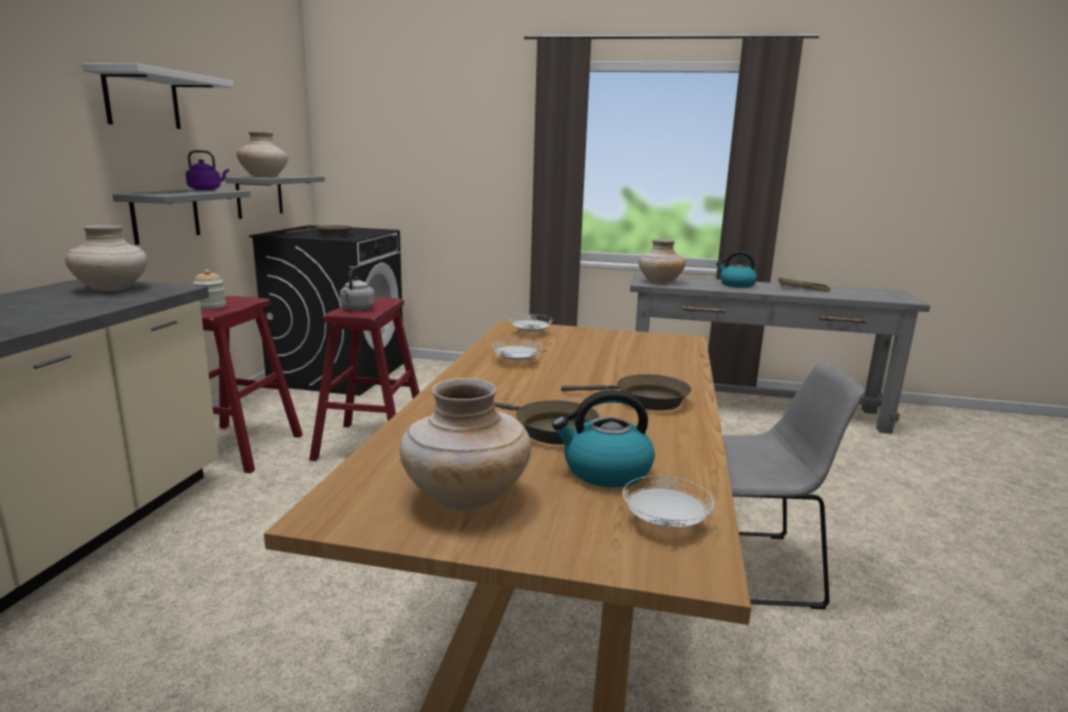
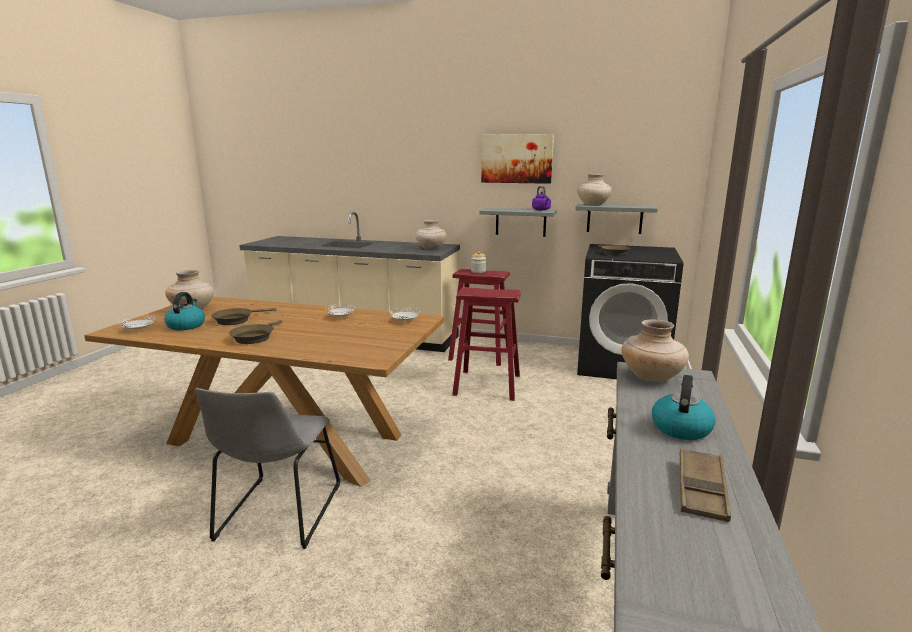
camera: 95 degrees right, 0 degrees up
white shelf [82,63,234,129] -> picture [481,134,554,184]
grey kettle [340,266,375,310] -> none

